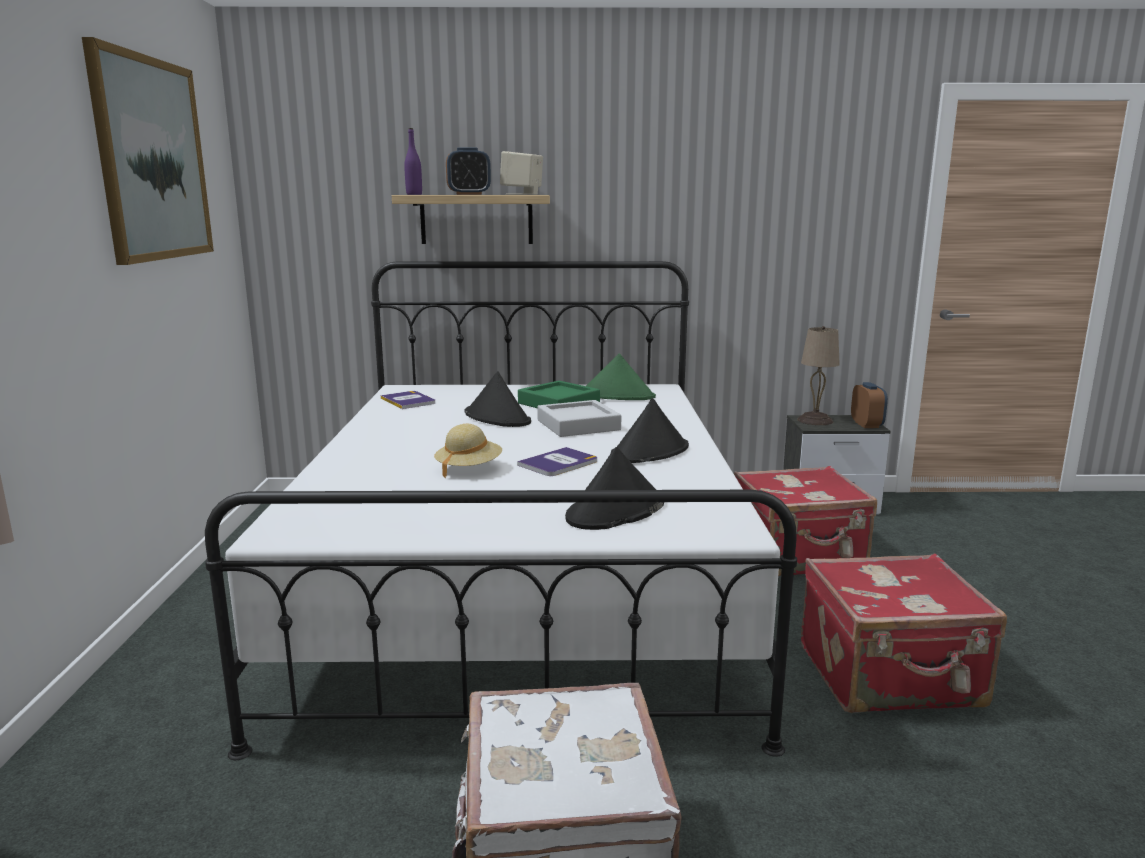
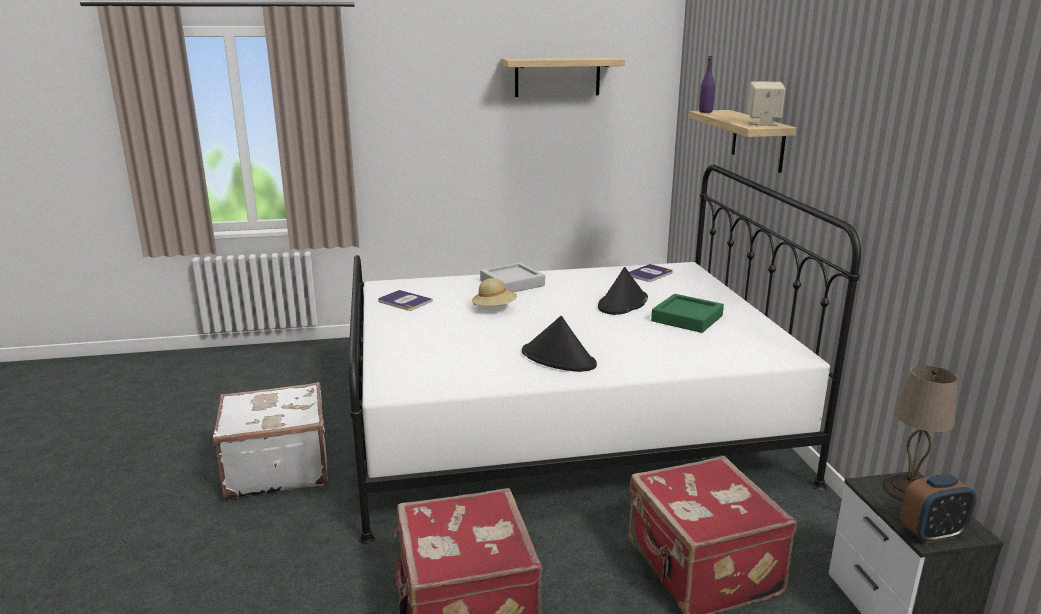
camera: 80 degrees right, 5 degrees up
picture [82,37,214,265] -> shelf [501,57,625,97]
alarm clock [446,147,491,195] -> none
book [517,447,597,476] -> book moved to [378,290,433,311]
grey tray [537,400,621,437] -> grey tray moved to [480,262,545,292]
black hat [565,447,664,530] -> none
green hat [586,354,656,400] -> none

